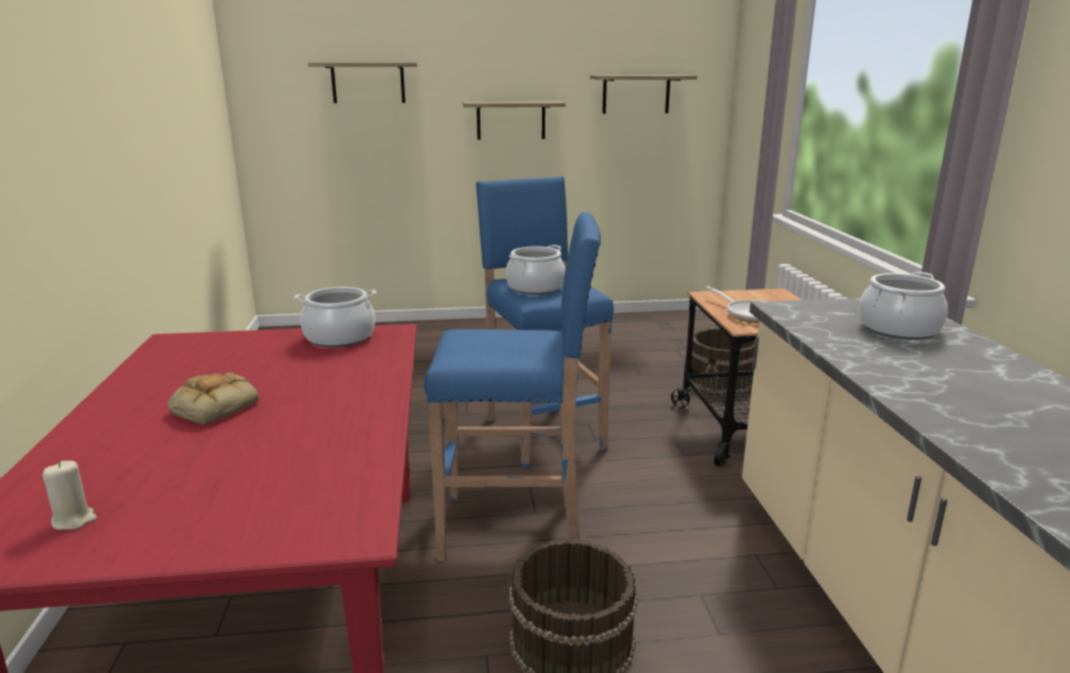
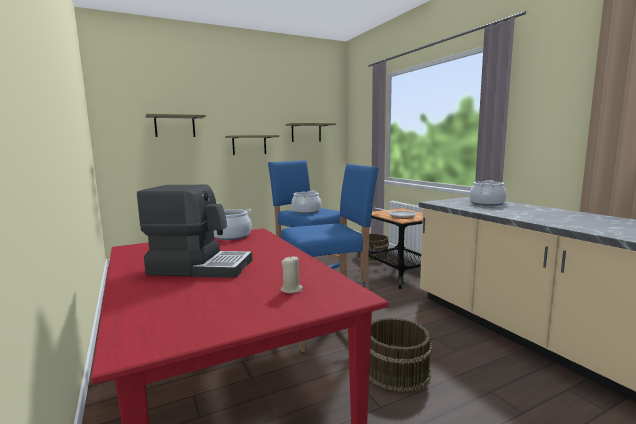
camera: 20 degrees left, 10 degrees down
beige candle [42,461,97,530] -> beige candle moved to [281,255,303,293]
bread [167,373,259,425] -> coffee machine [137,185,252,278]

